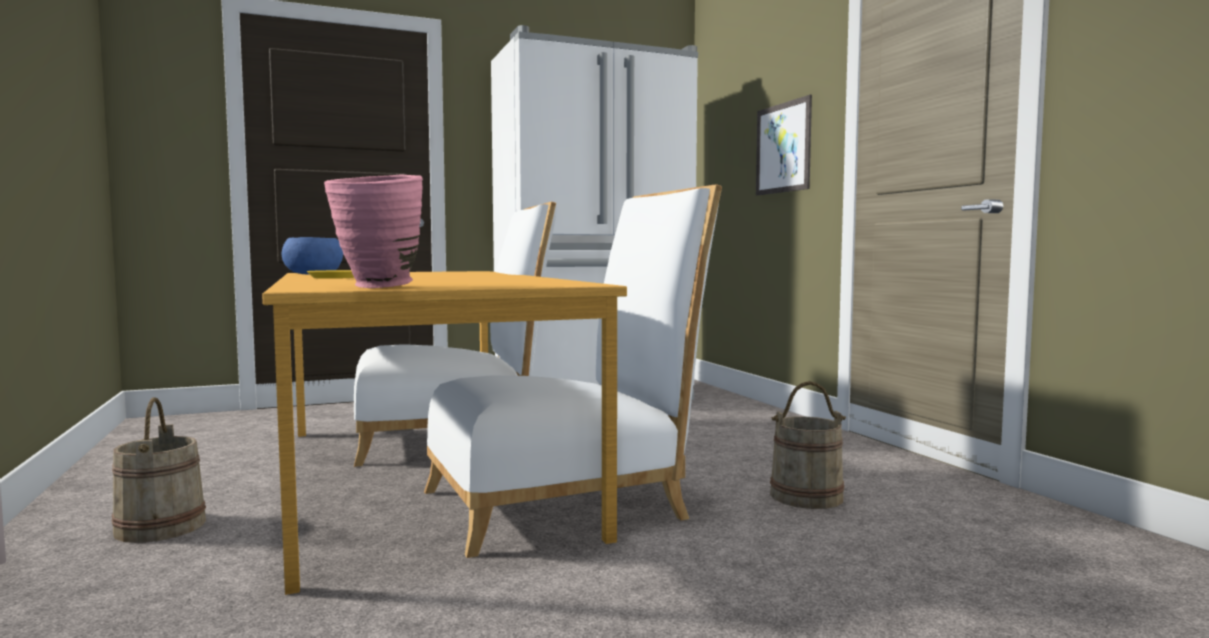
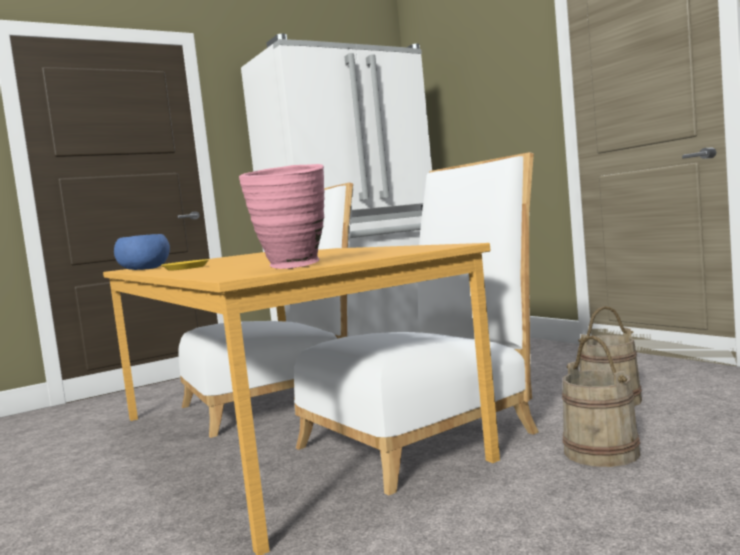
camera: 10 degrees left, 0 degrees up
beige bucket [111,398,206,543] -> beige bucket moved to [562,335,640,467]
picture [756,95,812,195] -> none

